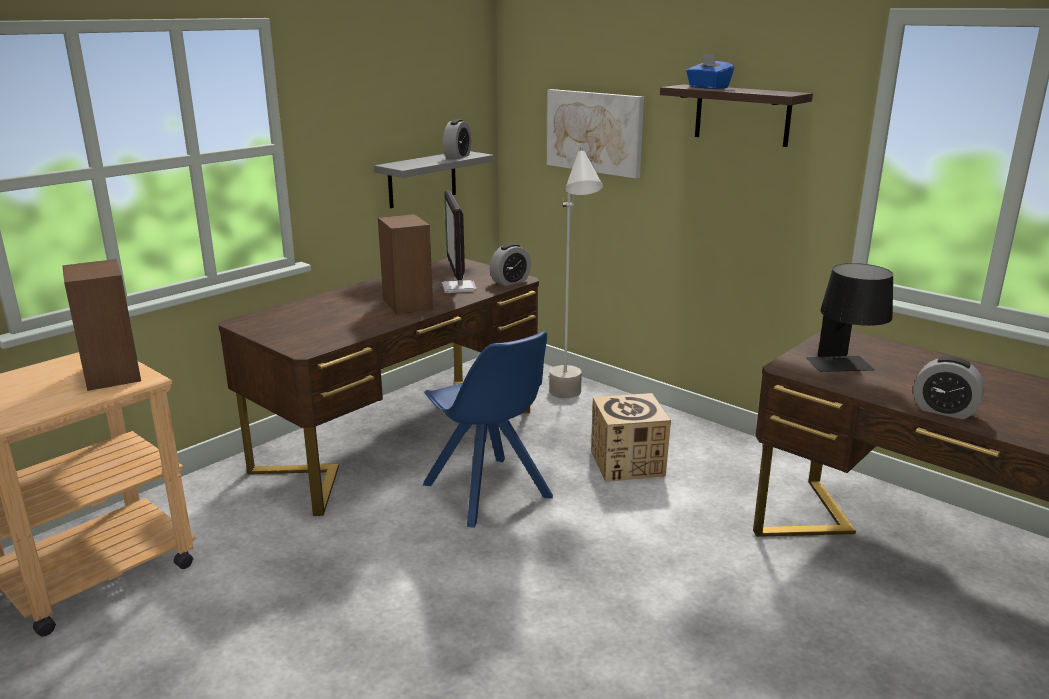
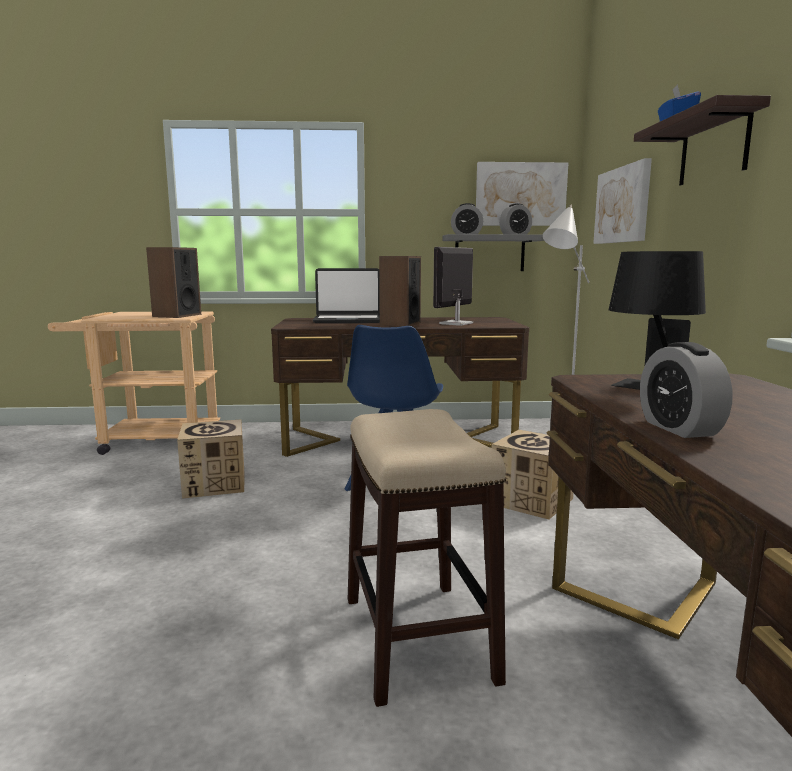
camera: 45 degrees right, 10 degrees down
alarm clock [490,243,531,286] -> alarm clock moved to [451,203,484,234]
none -> cardboard box [177,420,244,499]
none -> laptop [313,268,380,323]
none -> stool [348,409,506,707]
none -> picture [476,162,568,226]

